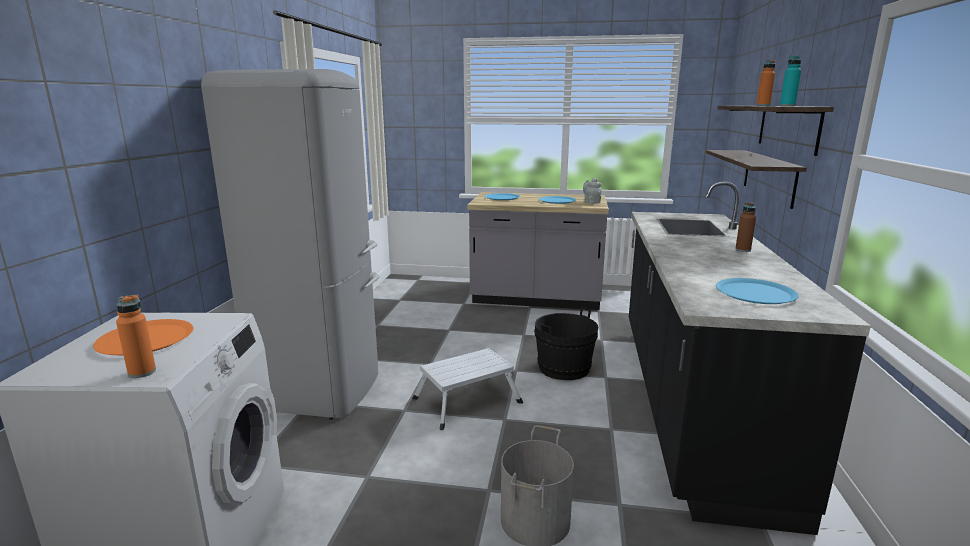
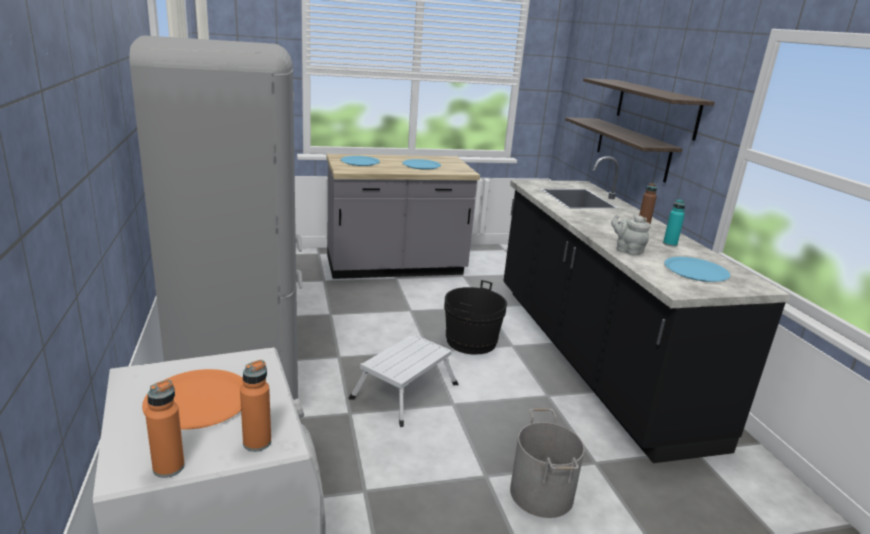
camera: 25 degrees left, 5 degrees up
grey teapot [583,178,602,204] -> grey teapot moved to [611,215,651,255]
orange bottle [756,60,775,106] -> orange bottle moved to [145,379,185,478]
turquoise bottle [780,56,801,106] -> turquoise bottle moved to [663,199,685,247]

